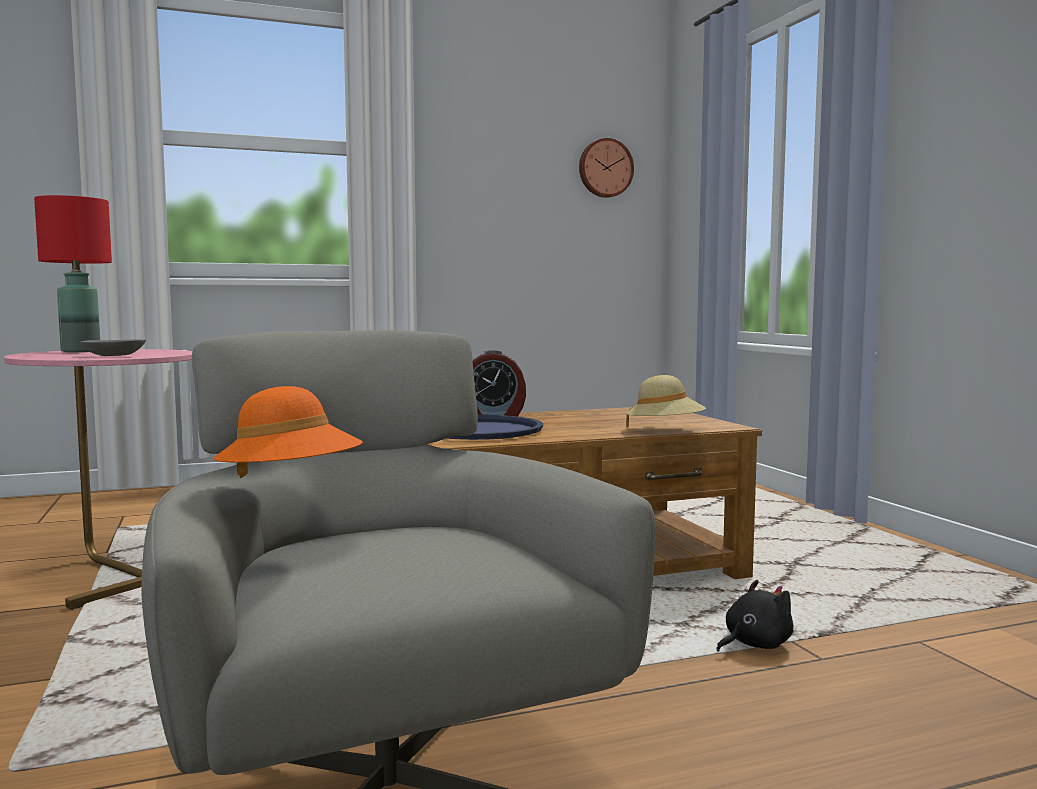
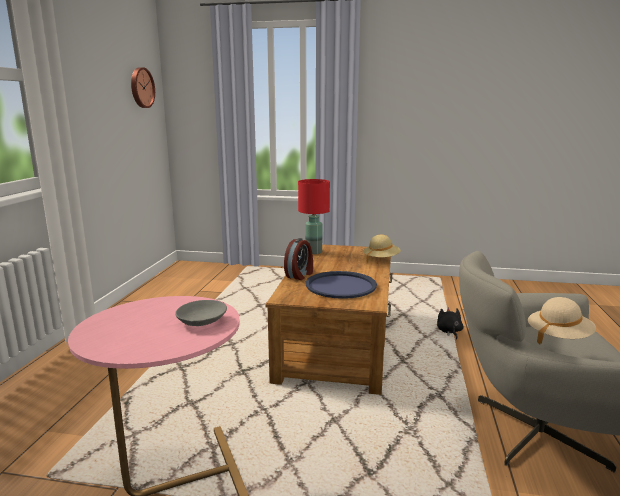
camera: 60 degrees left, 10 degrees up
red table lamp [34,195,112,352] -> red table lamp moved to [298,179,330,254]
orange hat [213,386,363,478] -> beige hat [528,297,596,345]

